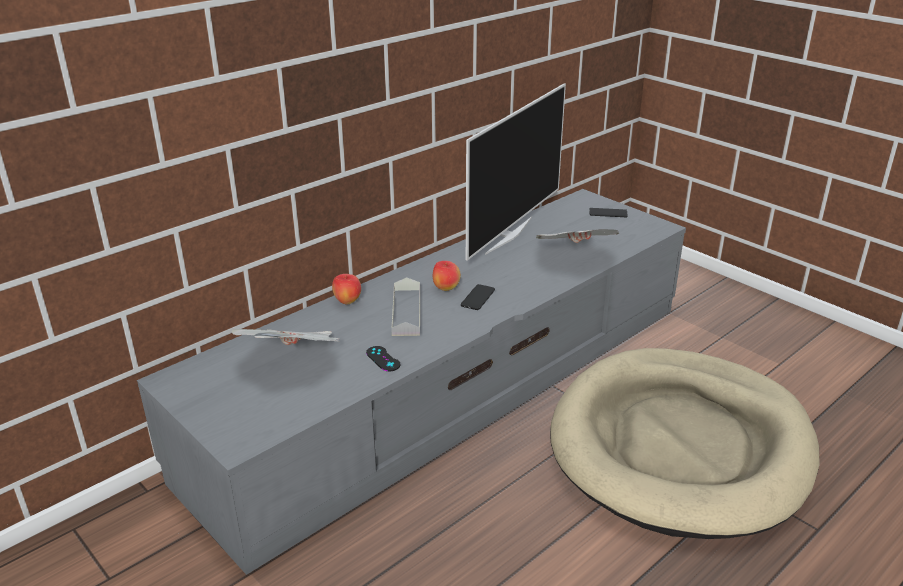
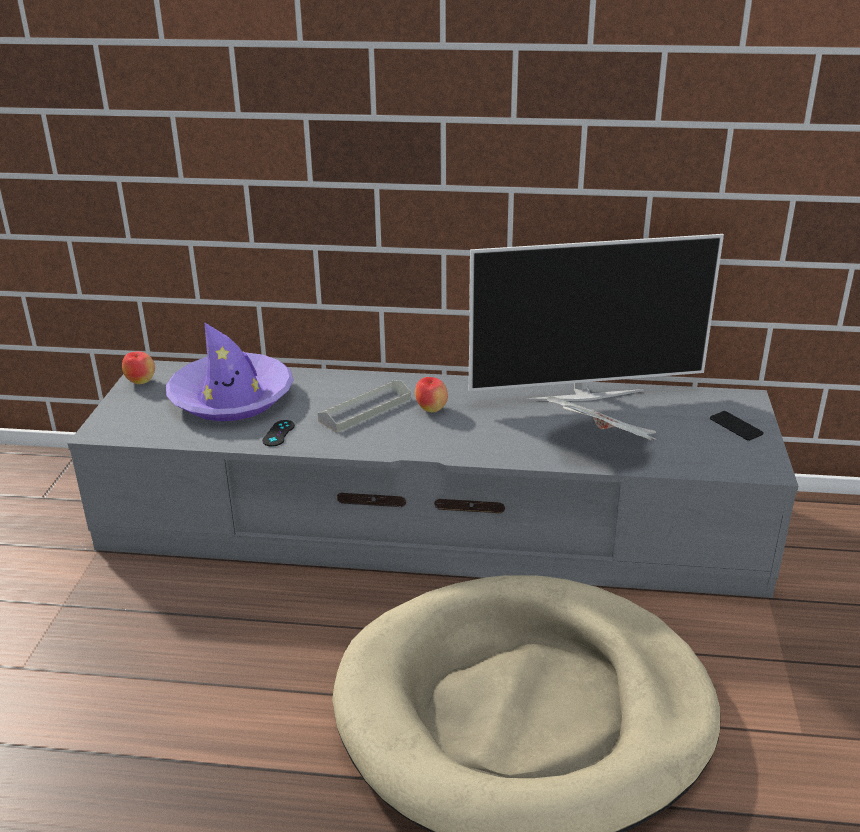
camera: 50 degrees right, 0 degrees up
newspaper [231,329,340,345] -> purple hat [166,322,294,421]
apple [332,274,361,304] -> apple moved to [122,351,155,385]
phone [461,284,495,310] -> none

